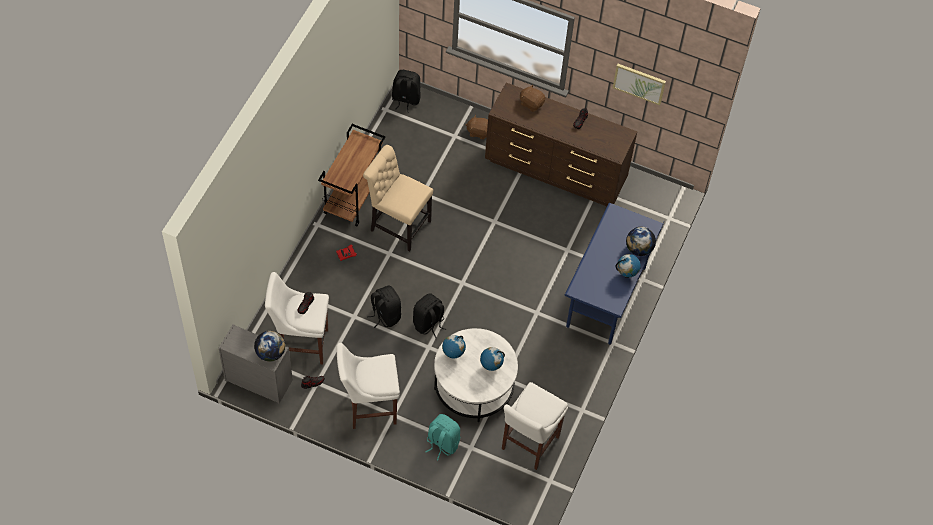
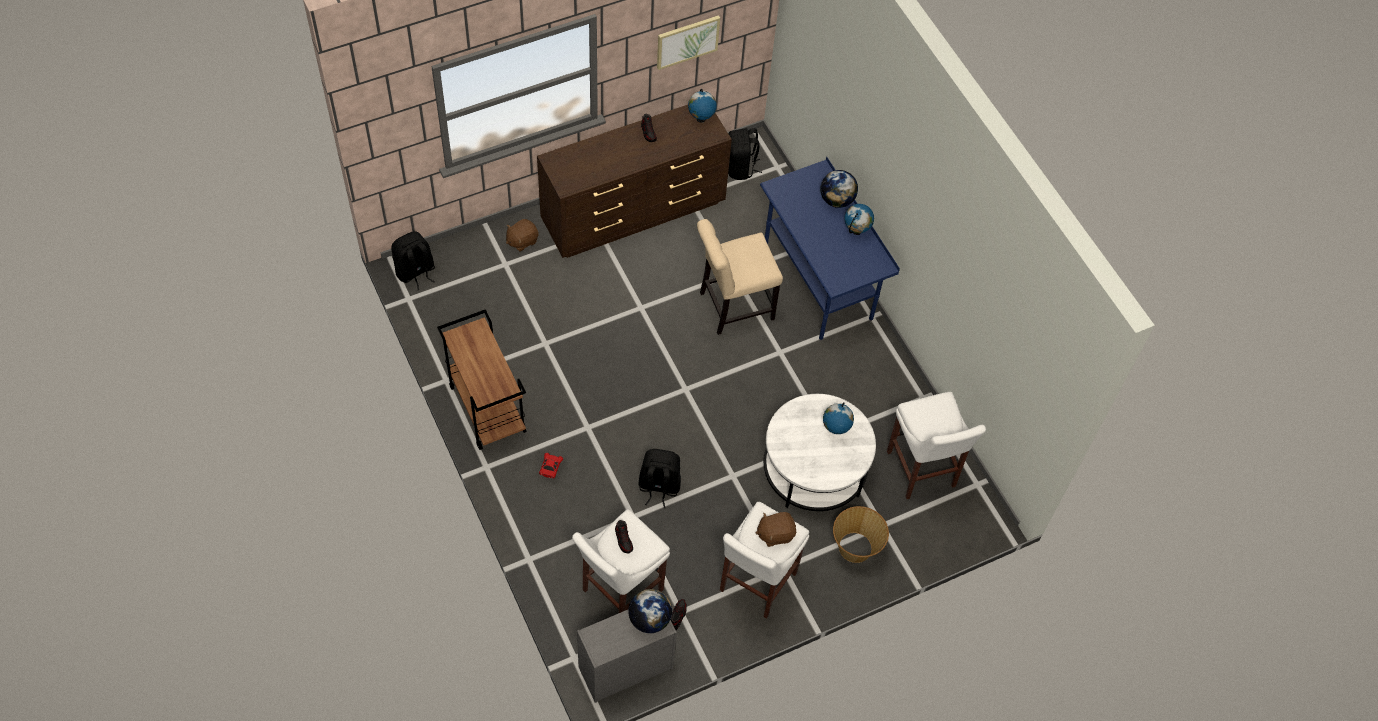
camera: 50 degrees left, 0 degrees up
beige chair [363,145,433,251] -> beige chair moved to [697,219,783,335]
black backpack [413,293,447,338] -> black backpack moved to [728,128,762,180]
turquoise backpack [425,414,460,461] -> basket [833,506,889,563]
globe [442,335,466,358] -> globe moved to [688,89,717,122]
brown plush toy [520,84,545,112] -> brown plush toy moved to [756,512,796,547]

